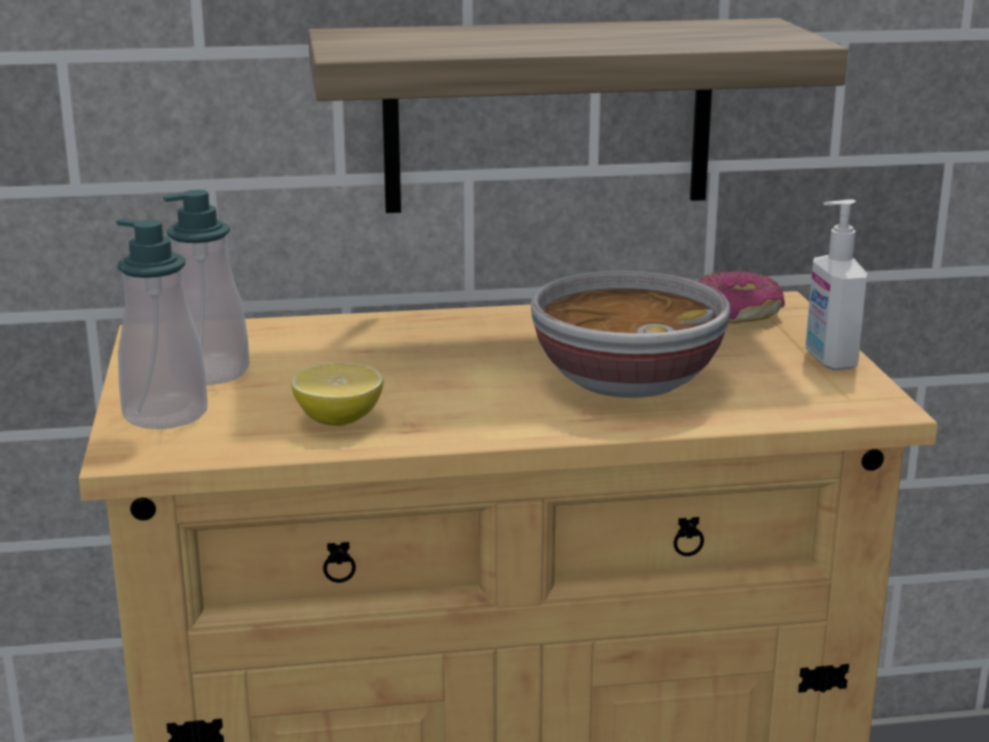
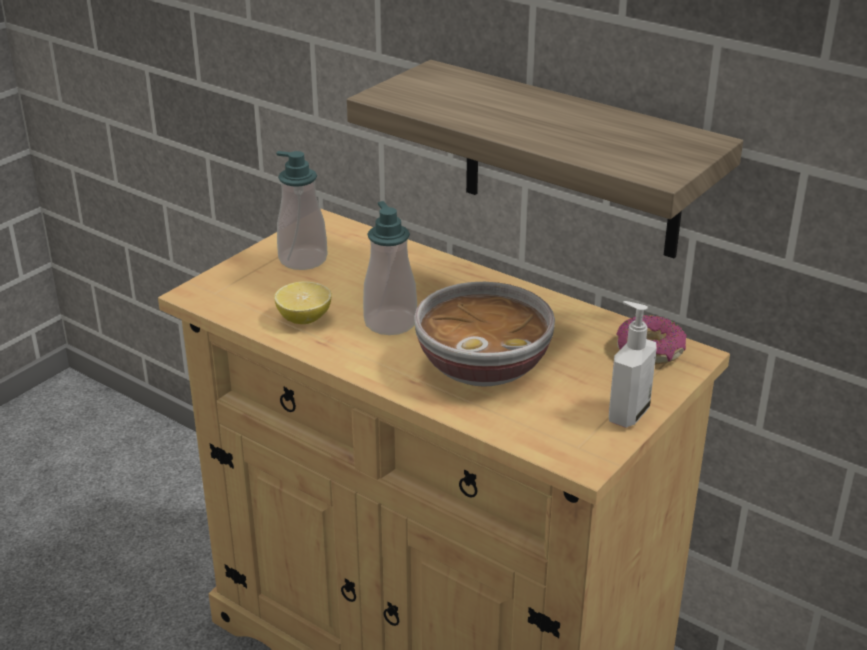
camera: 45 degrees right, 10 degrees up
soap dispenser [116,218,208,429] -> soap dispenser moved to [363,201,417,335]

